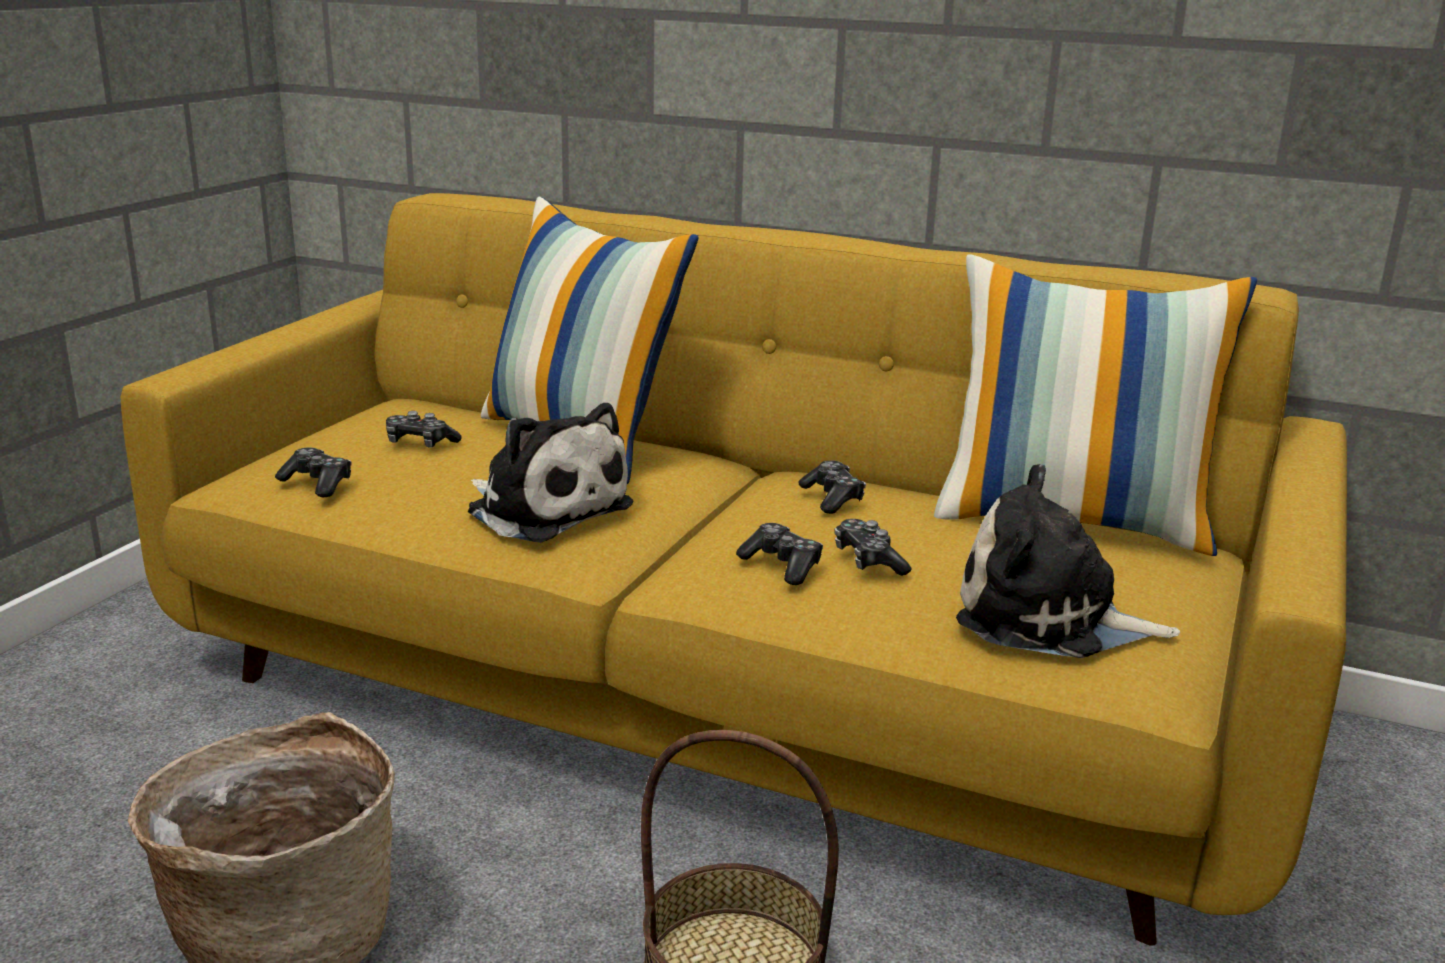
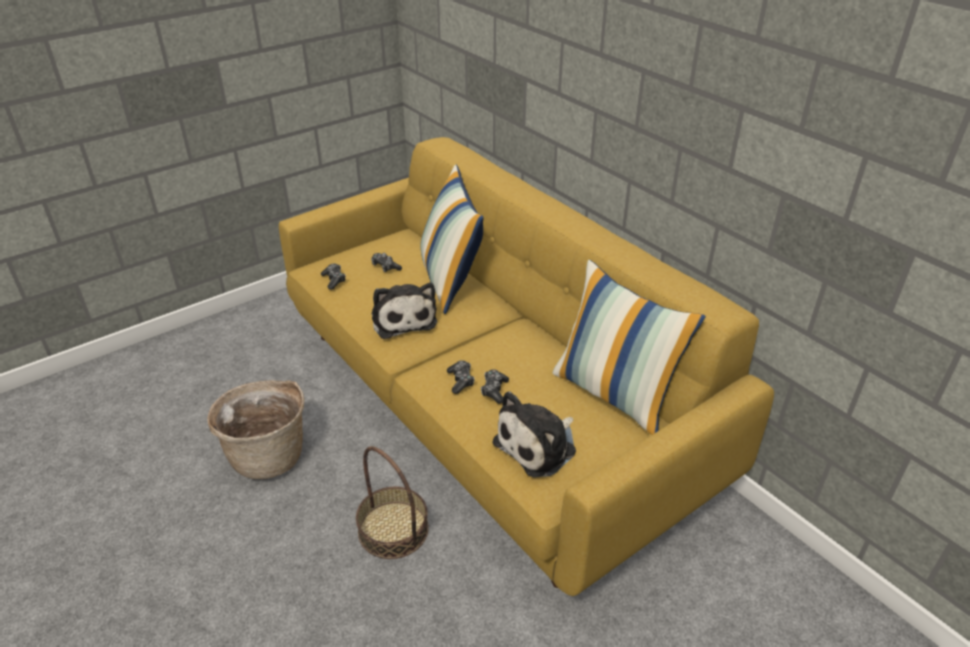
camera: 30 degrees right, 15 degrees up
game controller [798,460,866,514] -> none
plush toy [956,464,1180,658] -> plush toy turned 90 degrees counterclockwise [492,391,576,477]

